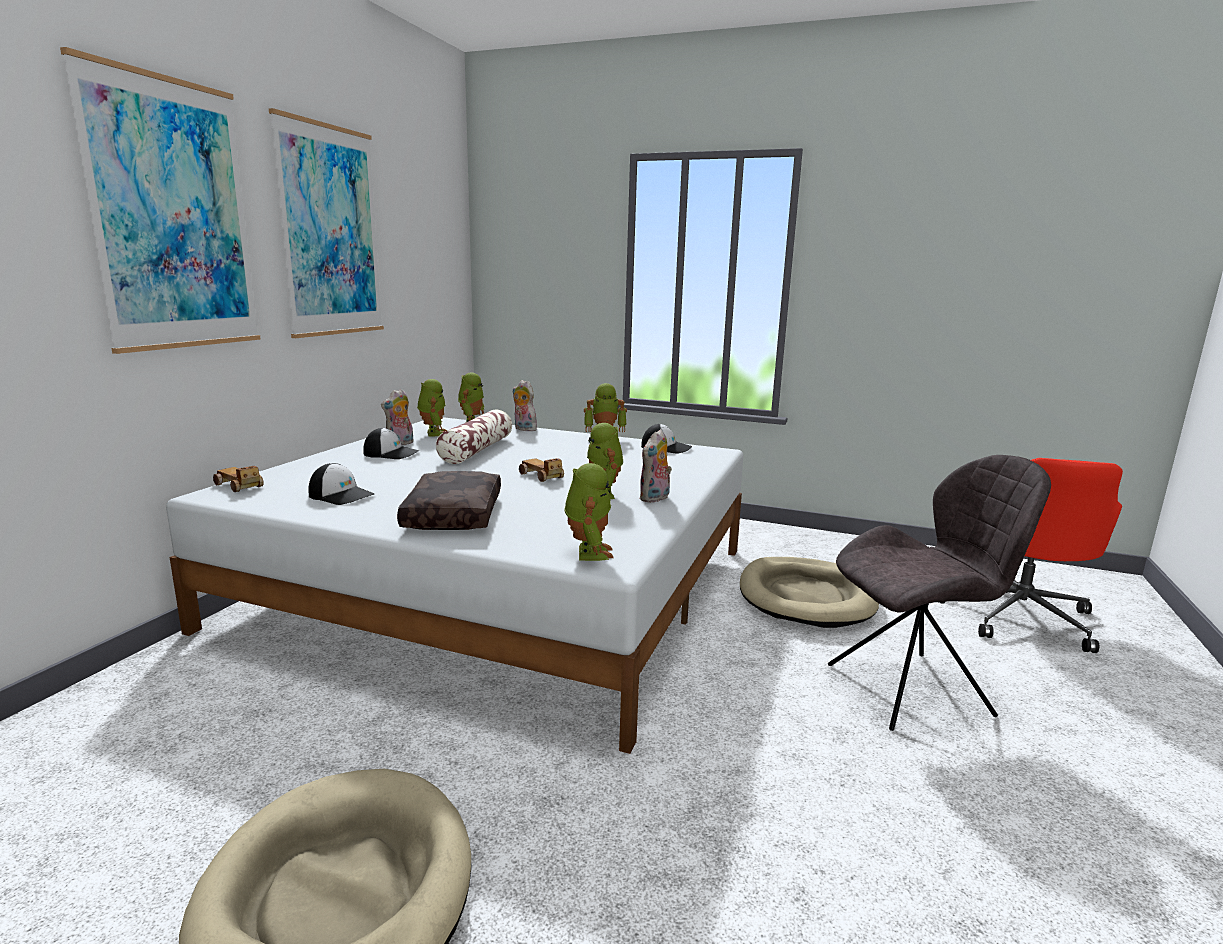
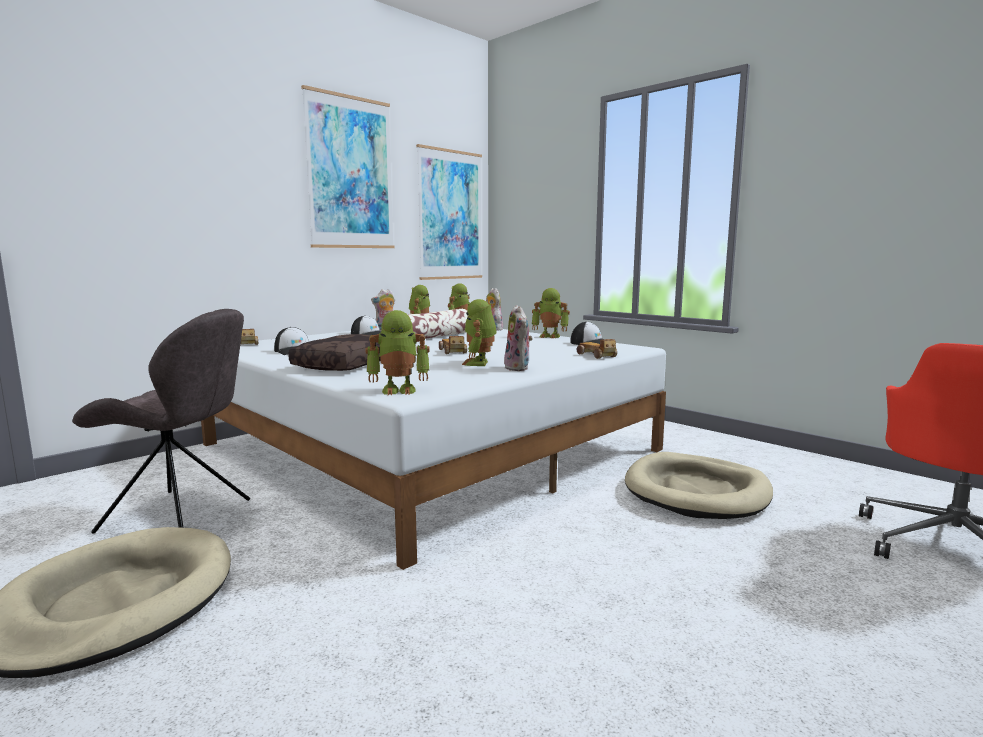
camera: 25 degrees right, 5 degrees down
picture [60,47,261,354] -> picture moved to [416,144,482,280]
toy robot [564,463,614,561] -> toy robot turned 60 degrees clockwise [365,310,430,395]
plush toy [639,429,672,503] -> plush toy turned 75 degrees counterclockwise [504,305,533,371]
grey chair [828,455,1051,731] -> grey chair moved to [72,309,250,534]
none -> toy car [577,339,617,359]

